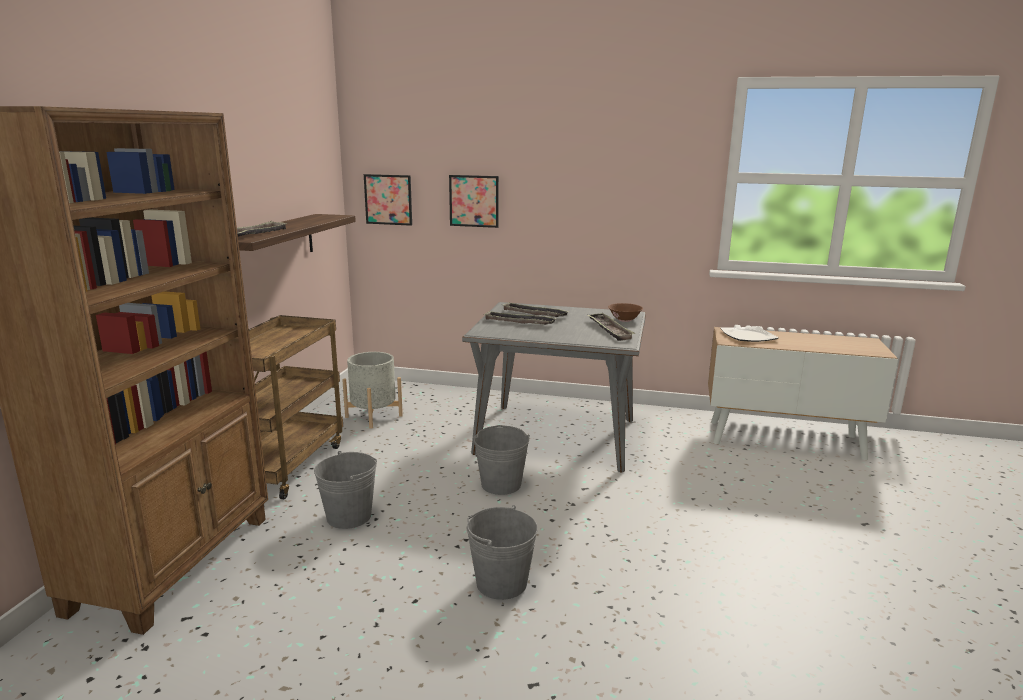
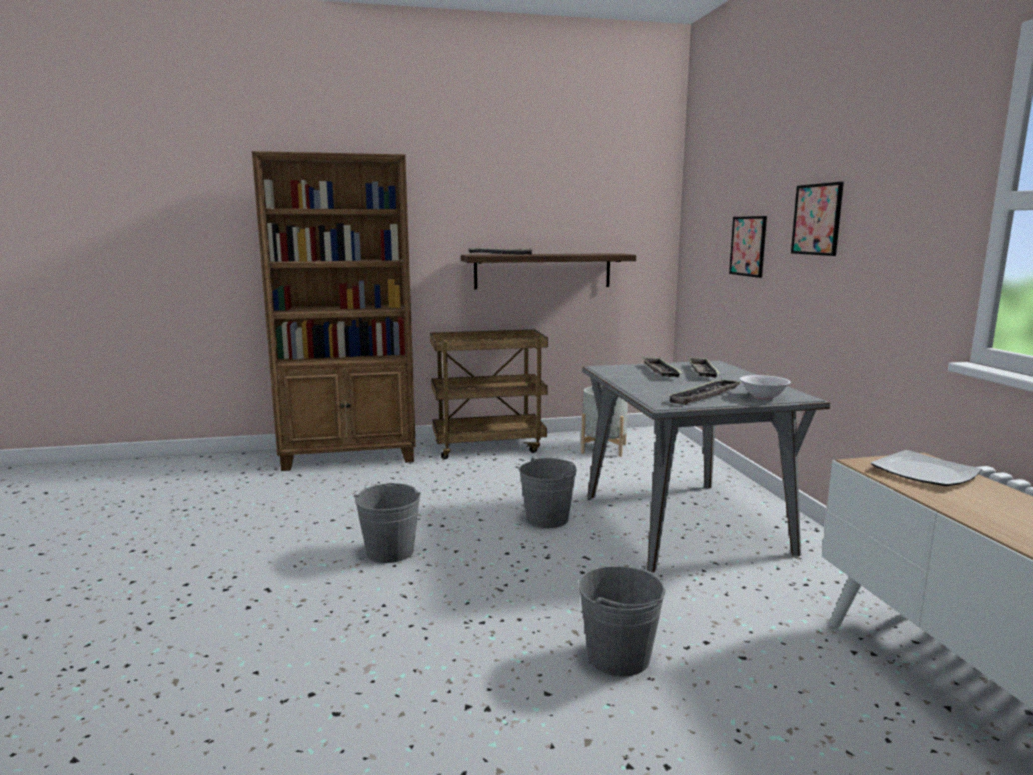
camera: 65 degrees right, 5 degrees down
grey bucket [314,451,377,529] -> grey bucket moved to [578,566,665,676]
picture [364,174,412,226] -> picture moved to [791,182,844,256]
brown bowl [608,303,643,322] -> white bowl [740,375,791,400]

